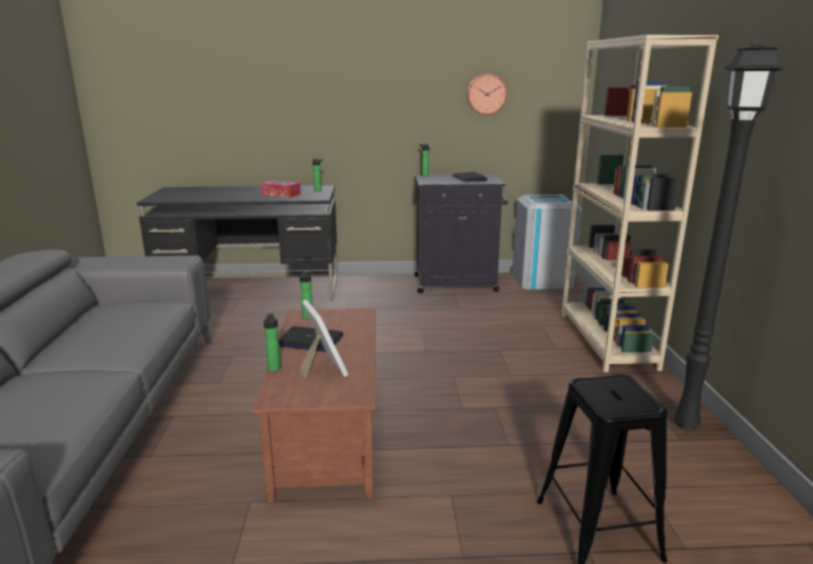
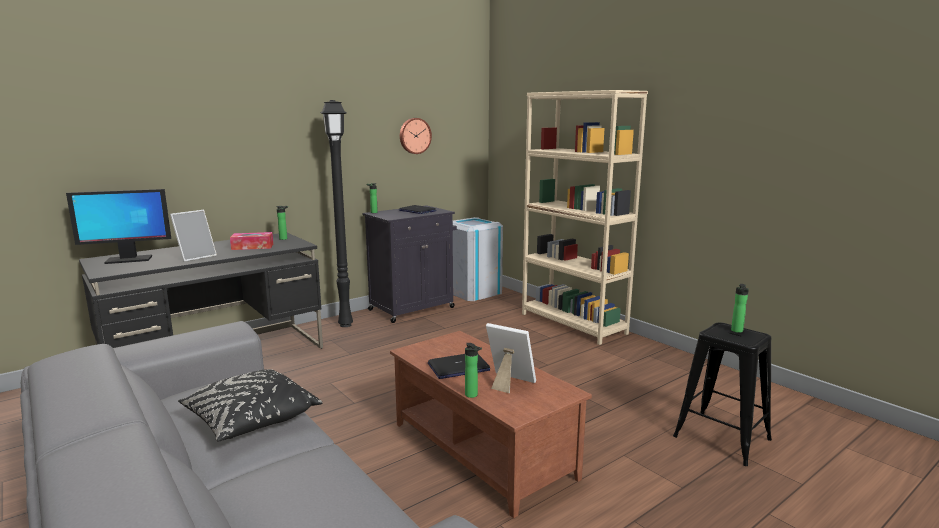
camera: 35 degrees left, 5 degrees down
bottle [295,271,313,319] -> bottle moved to [731,284,749,333]
black floor lamp [674,44,785,430] -> black floor lamp moved to [320,100,353,327]
none -> monitor [66,189,171,264]
none -> picture frame [170,210,217,262]
none -> black pillow [178,369,323,442]

